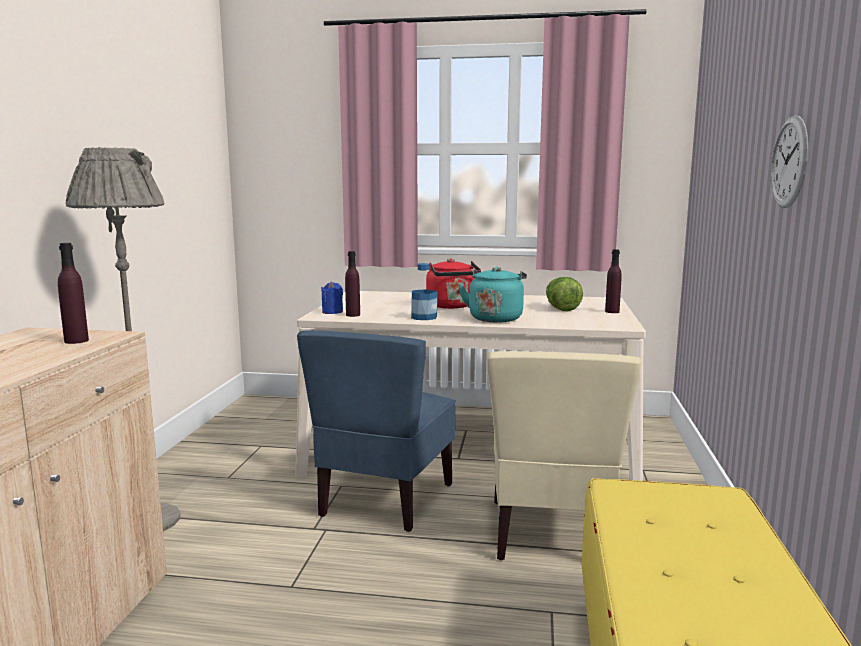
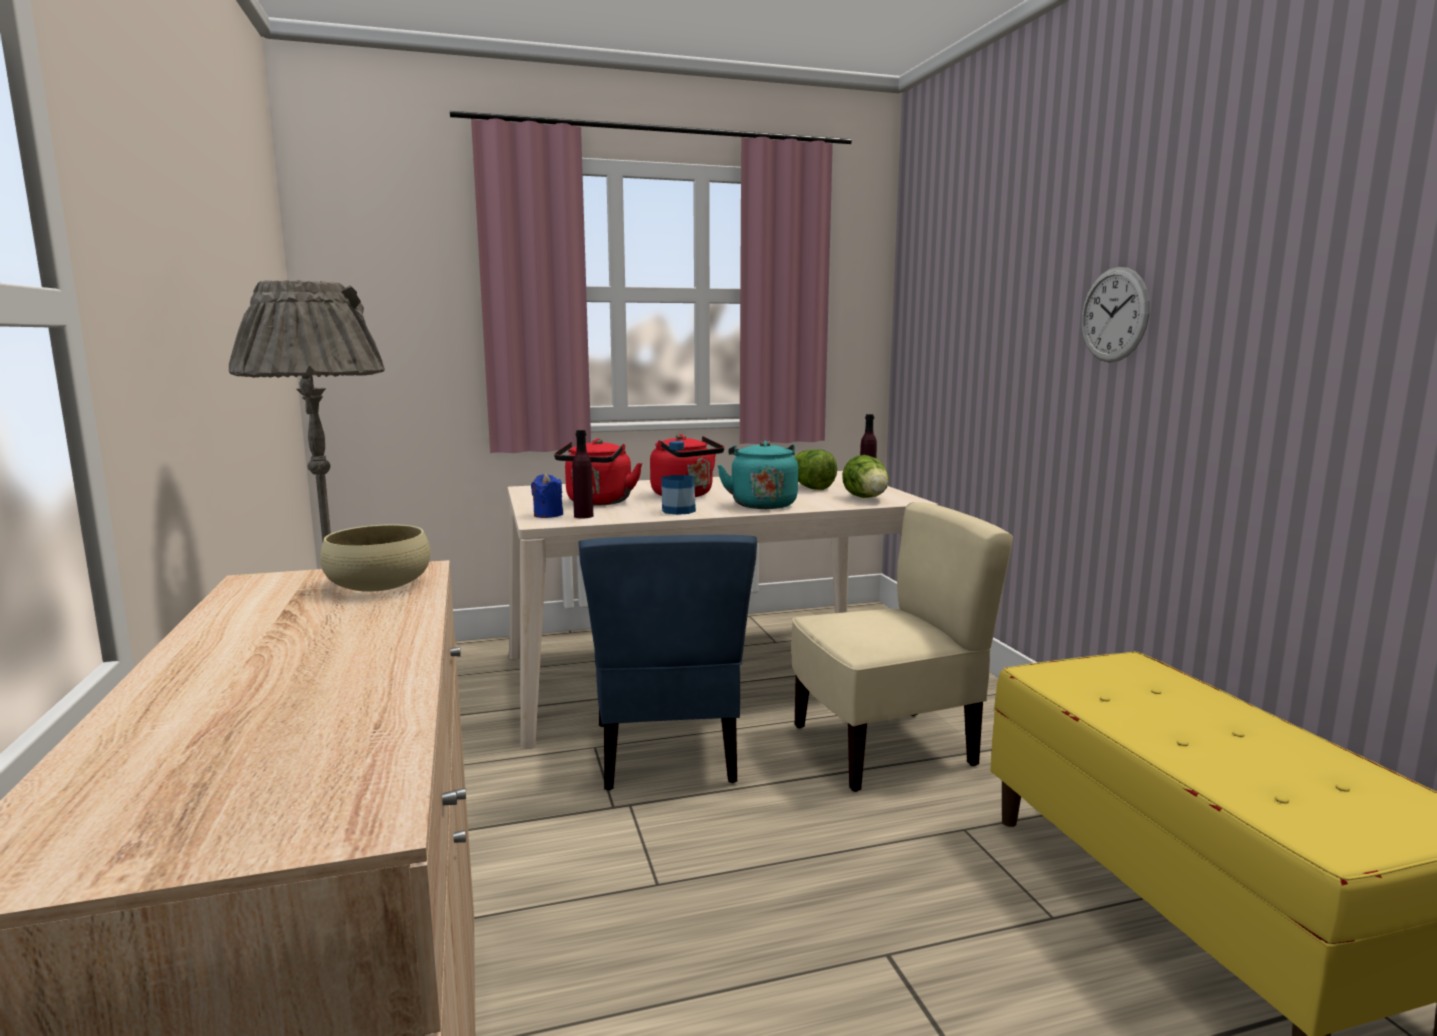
camera: 25 degrees left, 0 degrees up
purple bottle [58,243,89,344] -> beige bowl [320,524,431,592]
beige chair [487,351,641,560] -> beige chair turned 90 degrees counterclockwise [791,502,1013,792]
none -> red kettle [554,438,642,505]
none -> lettuce [842,455,889,498]

